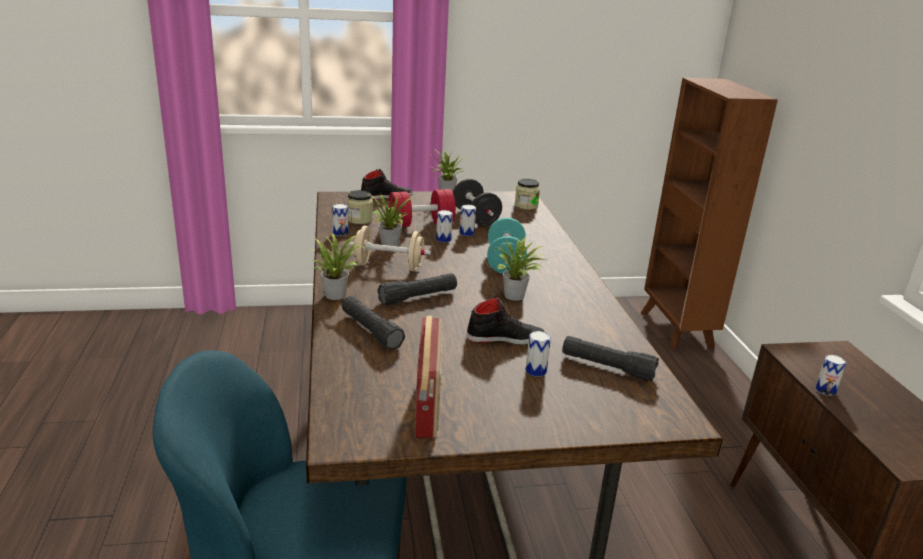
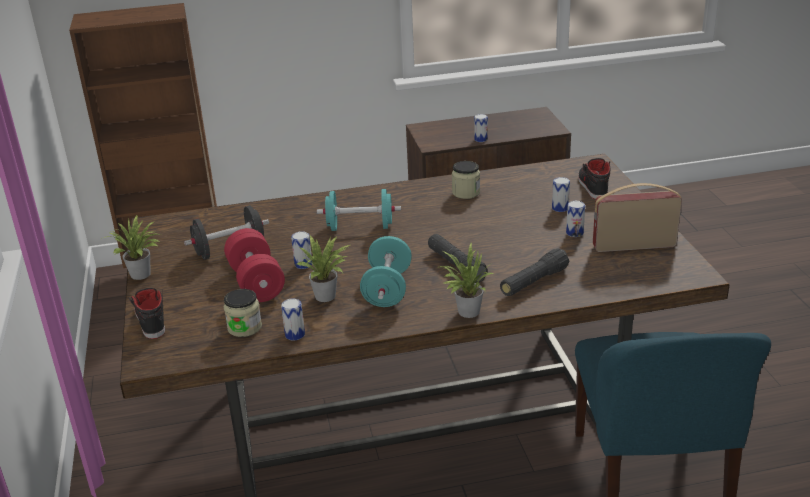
camera: 90 degrees left, 5 degrees up
beige dumbbell [348,226,431,271] -> turquoise dumbbell [360,236,412,307]
can [460,205,476,236] -> can moved to [566,201,585,237]
black shoe [467,296,545,345] -> black shoe moved to [578,158,611,199]
potted plant [493,237,545,301] -> none
jar [515,179,540,210] -> jar moved to [452,161,480,199]
black flashlight [562,336,659,381] -> none

